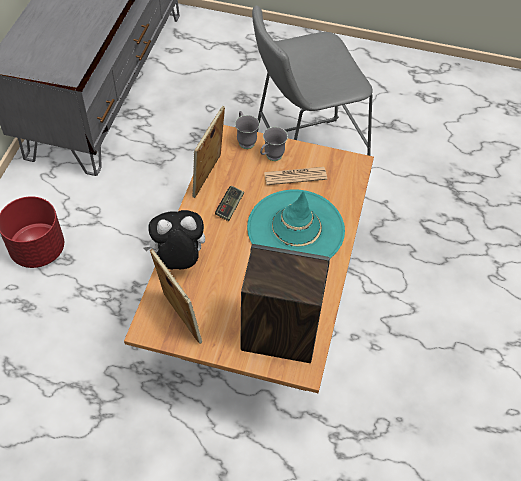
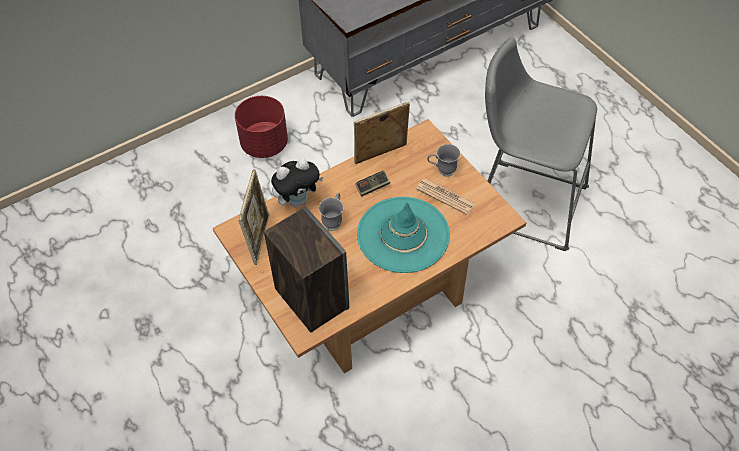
camera: 45 degrees right, 0 degrees up
plush toy [144,210,205,270] -> plush toy turned 120 degrees clockwise [271,158,323,207]
grey mug [235,111,260,149] -> grey mug moved to [318,193,344,231]

